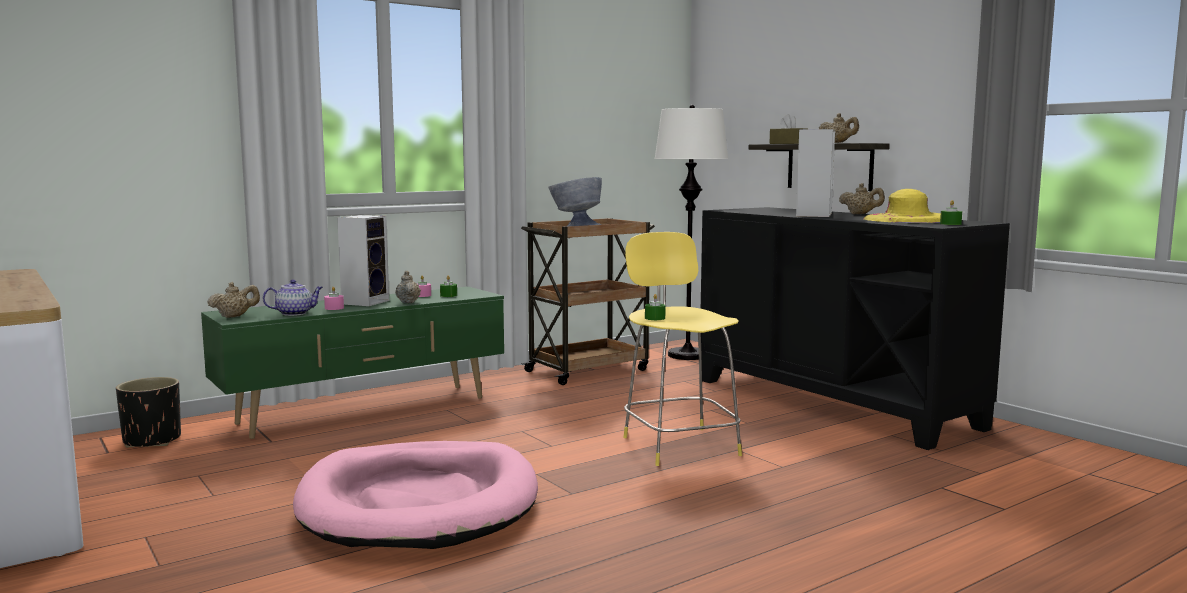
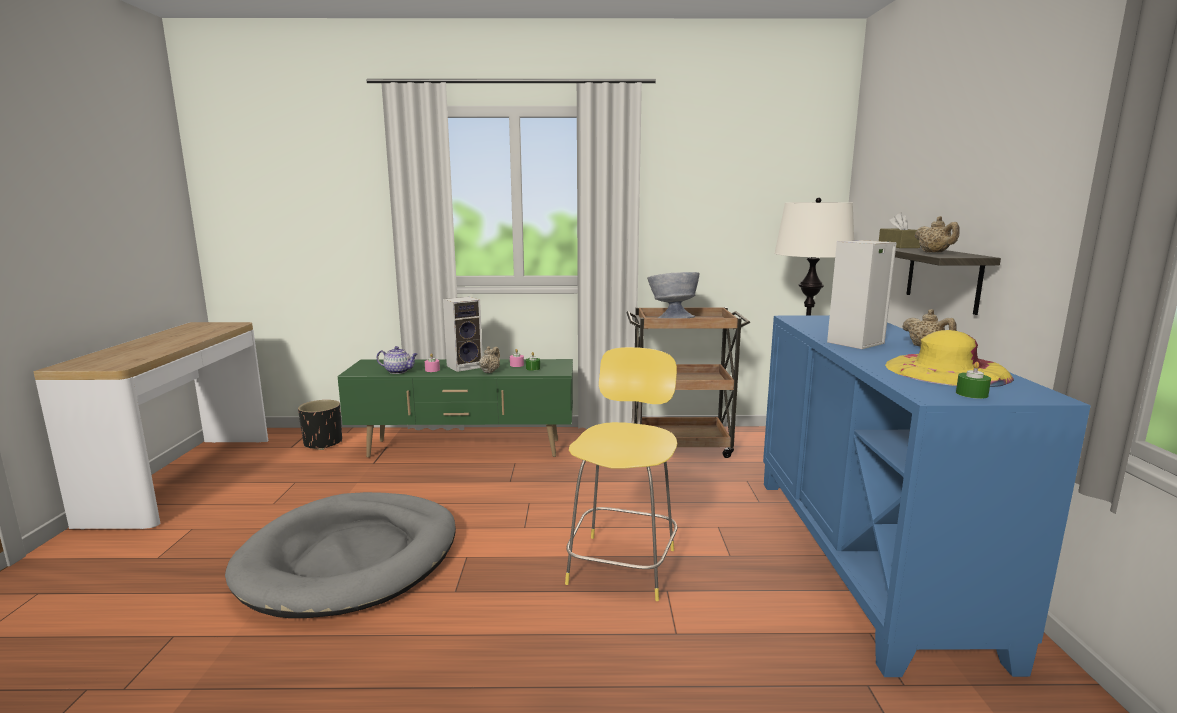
camera: 35 degrees right, 5 degrees up
beige teapot [207,282,260,318] -> none
pink dog bed [293,441,538,549] -> grey dog bed [225,492,456,618]
green candle [645,294,666,320] -> none
black cabinet [701,207,1010,450] -> blue cabinet [763,316,1091,677]

